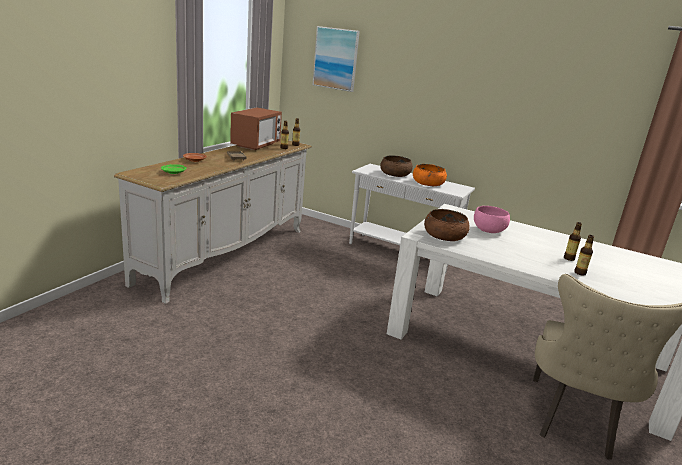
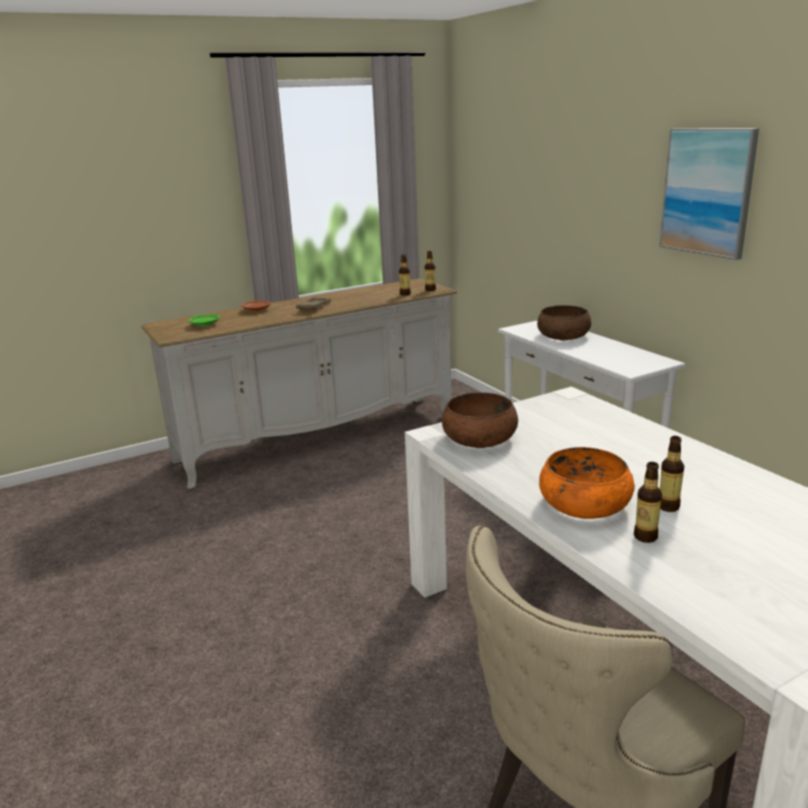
camera: 35 degrees right, 0 degrees up
microwave [230,107,282,150] -> none
picture [313,26,360,92] -> picture moved to [659,128,759,260]
orange bowl [413,164,447,186] -> orange bowl moved to [539,447,635,519]
pink bowl [474,206,510,233] -> none

